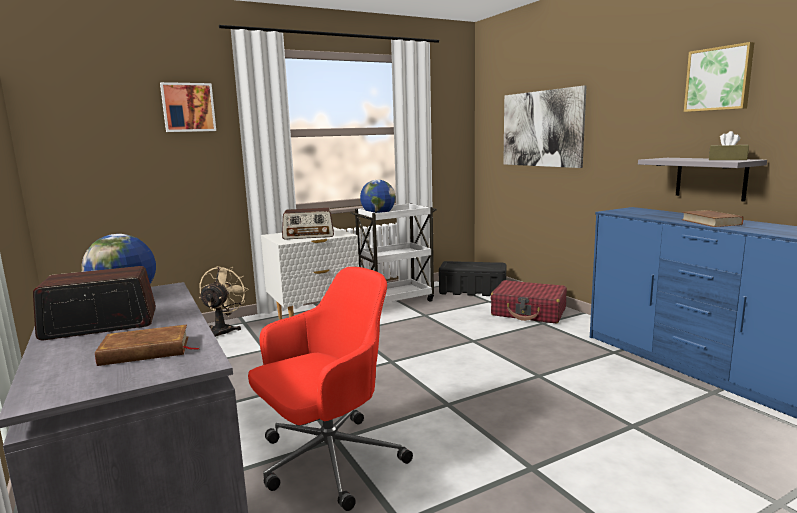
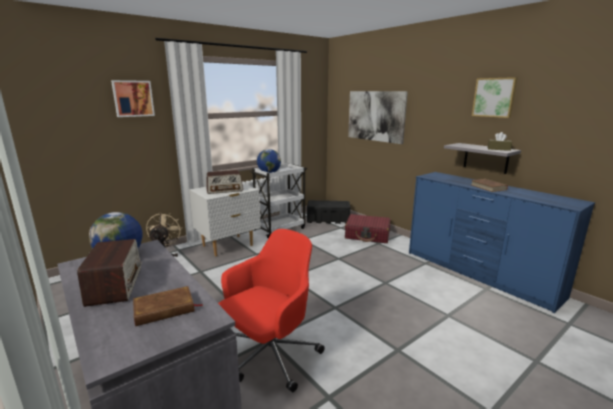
camera: 10 degrees left, 5 degrees up
radio [33,266,156,340] -> radio turned 105 degrees clockwise [77,239,142,307]

